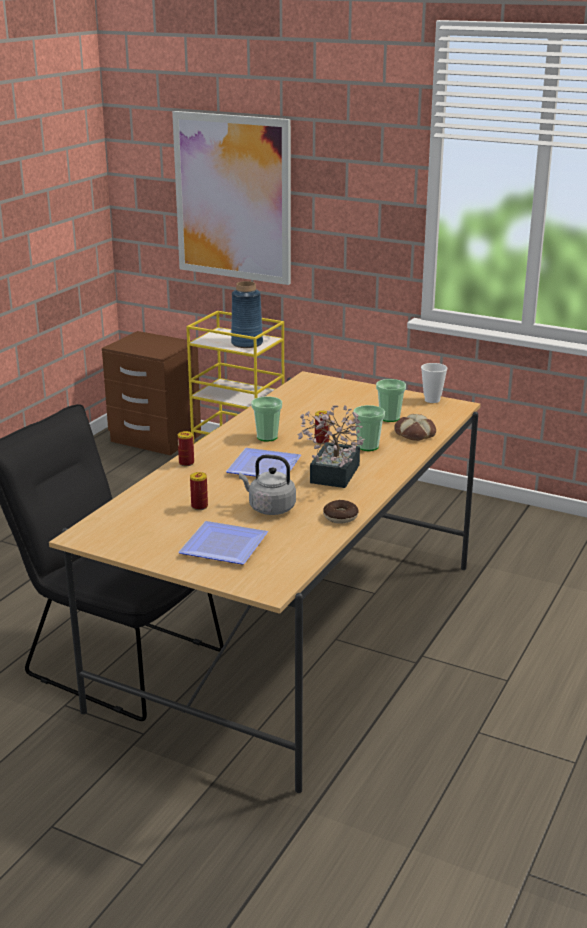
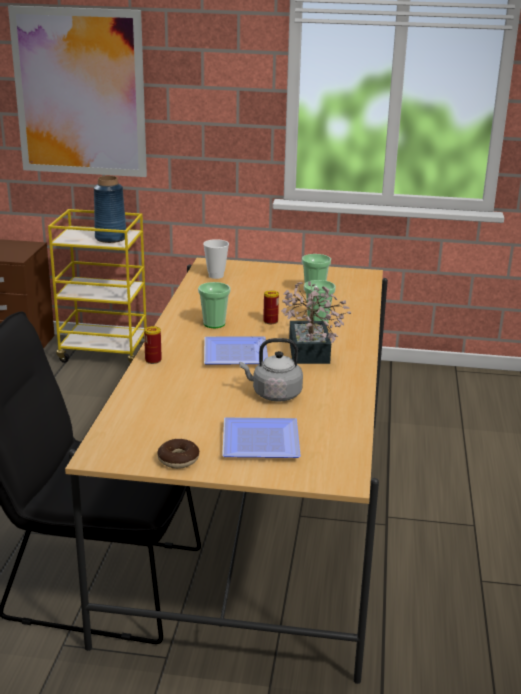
camera: 20 degrees left, 0 degrees up
can [190,472,208,510] -> none
donut [323,500,359,524] -> donut moved to [157,439,199,469]
bread [394,414,436,441] -> none
cup [421,363,447,403] -> cup moved to [203,239,229,279]

